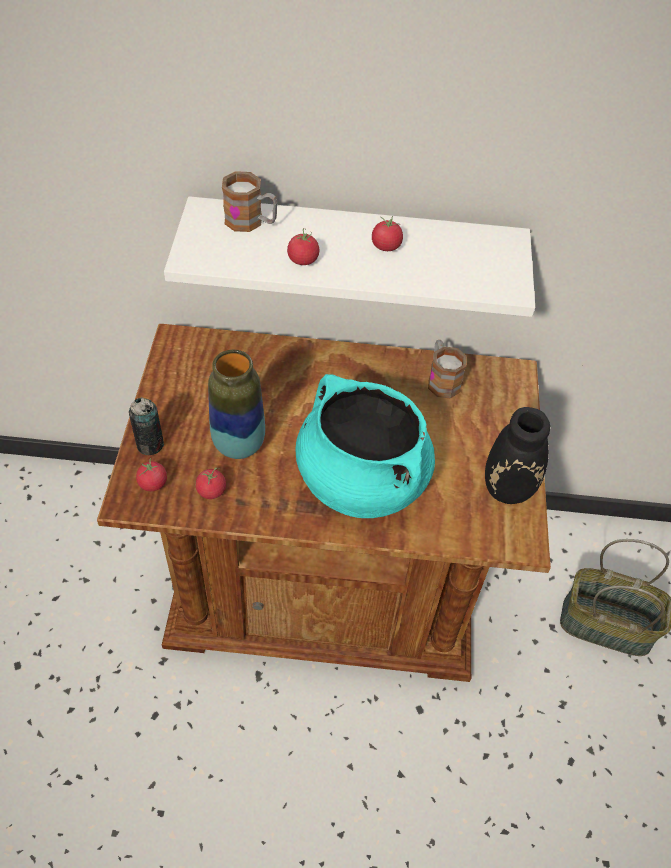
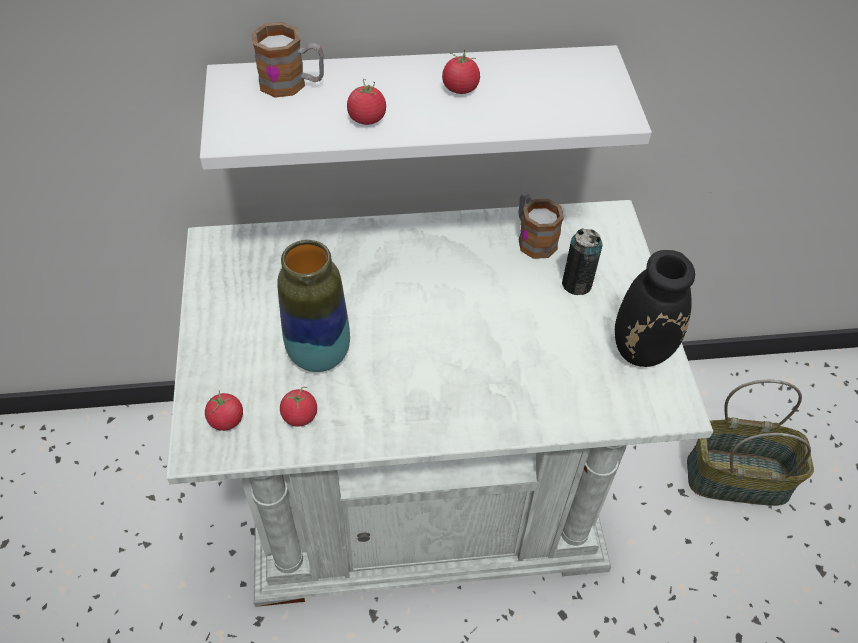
camera: 10 degrees left, 0 degrees up
brown cabinet [97,324,551,682] -> white cabinet [167,200,713,607]
can [129,397,164,455] -> can moved to [562,228,603,295]
turquoise cooking pot [296,374,435,518] -> none

